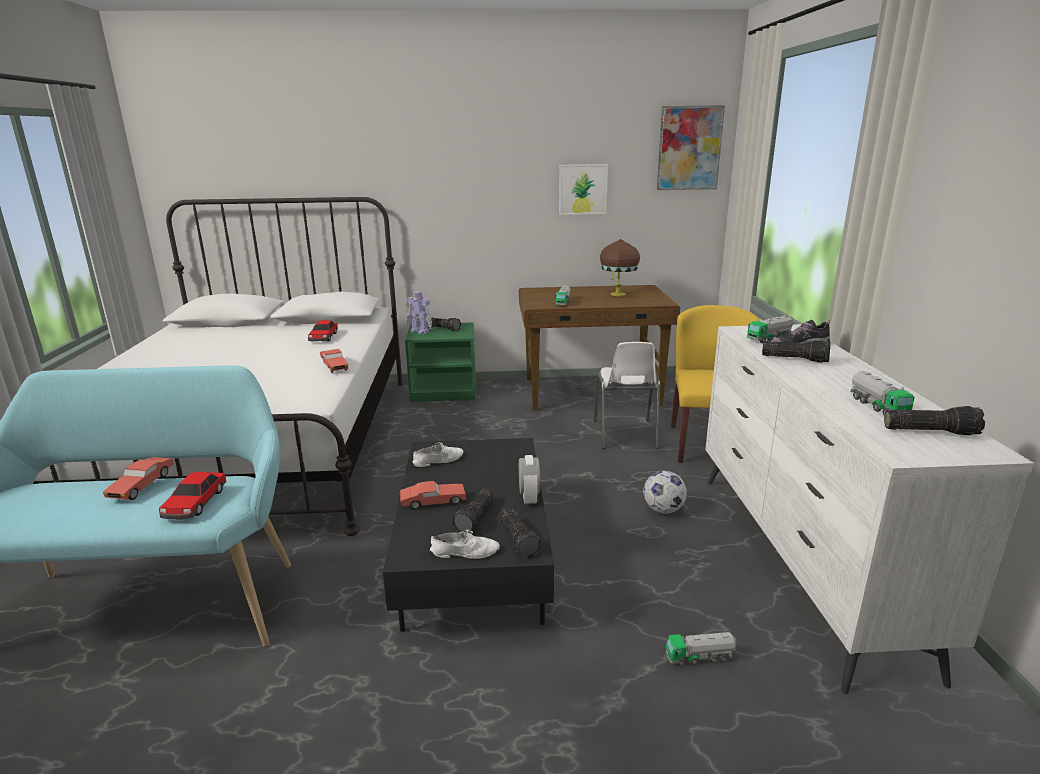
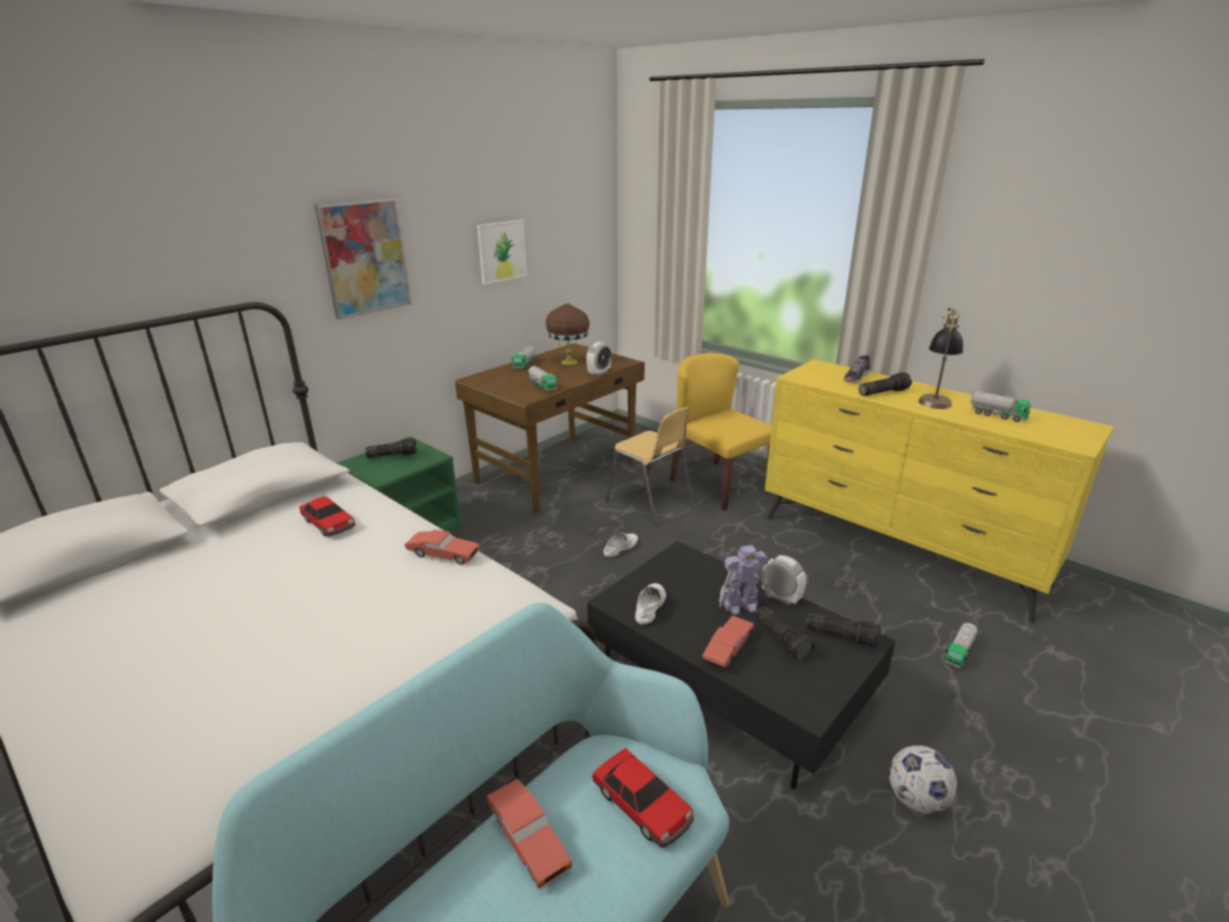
camera: 45 degrees left, 5 degrees up
toy robot [405,291,432,334] -> toy robot moved to [719,545,770,615]
white shoe [430,529,500,559] -> white shoe moved to [603,532,638,557]
white chair [594,342,660,449] -> yellow chair [606,407,693,525]
football [643,471,687,514] -> football moved to [889,745,957,814]
picture [657,105,725,190] -> picture moved to [315,197,411,320]
white dresser [705,324,1034,694] -> yellow dresser [765,359,1114,623]
toy truck [747,315,793,343] -> toy truck moved to [512,345,536,369]
flashlight [884,406,985,436] -> none
none -> alarm clock [586,342,612,376]
none -> table lamp [918,307,963,409]

